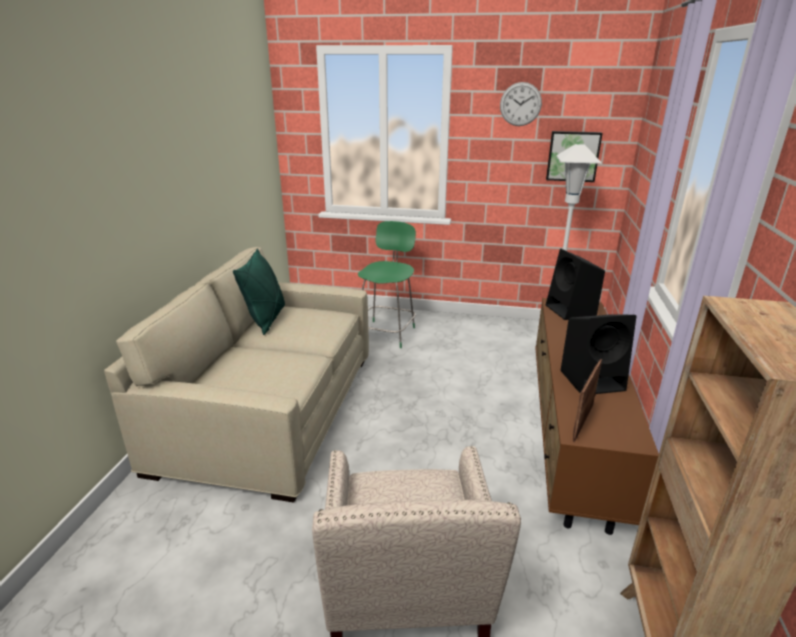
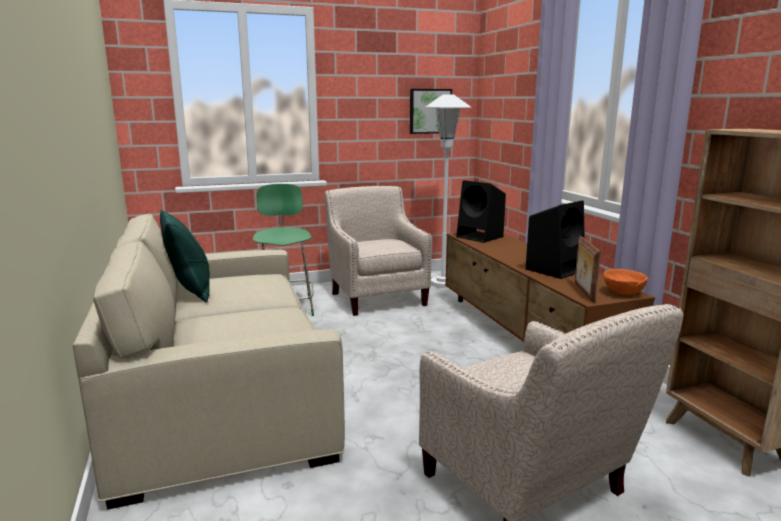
camera: 30 degrees left, 10 degrees down
wall clock [500,82,542,126] -> none
none -> beige armchair [325,186,432,316]
none -> orange bowl [603,269,648,295]

